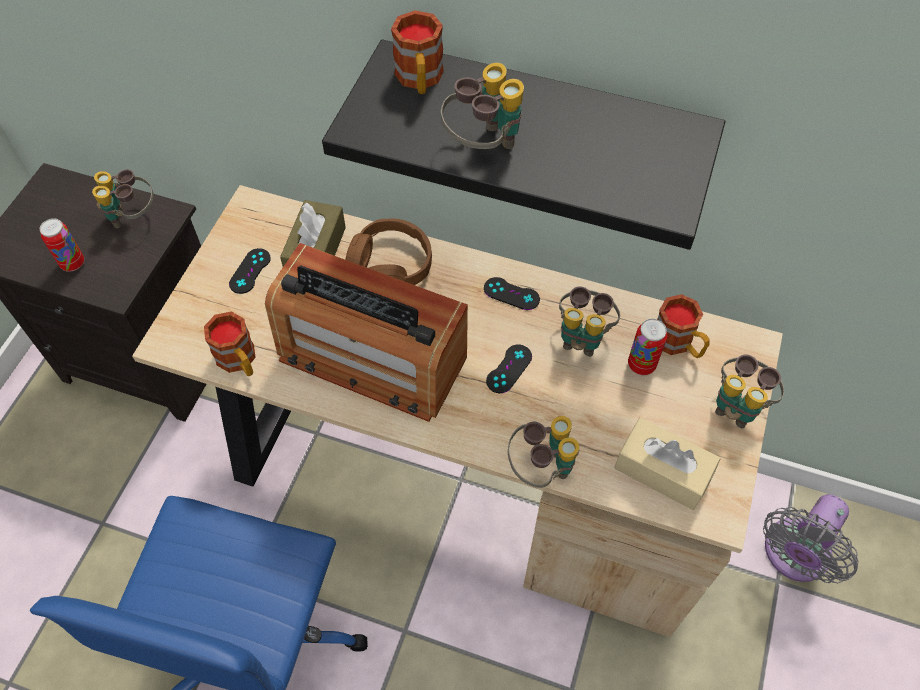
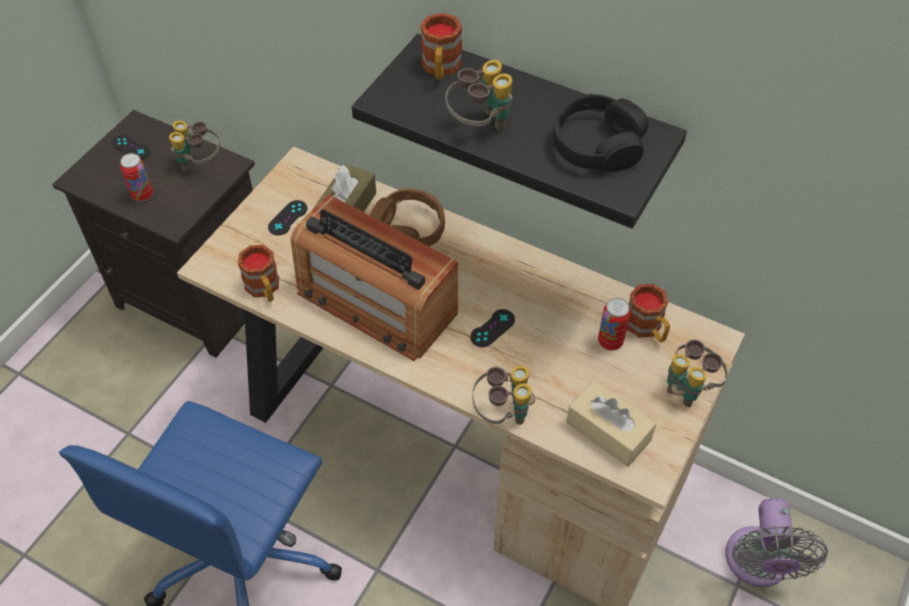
camera: 10 degrees right, 5 degrees down
black game controller [484,277,540,310] -> black game controller moved to [112,135,150,159]
binoculars [559,286,620,357] -> none
grey fan [763,494,859,583] -> grey fan turned 45 degrees counterclockwise [725,498,828,587]
none -> black headphones [553,94,649,172]

